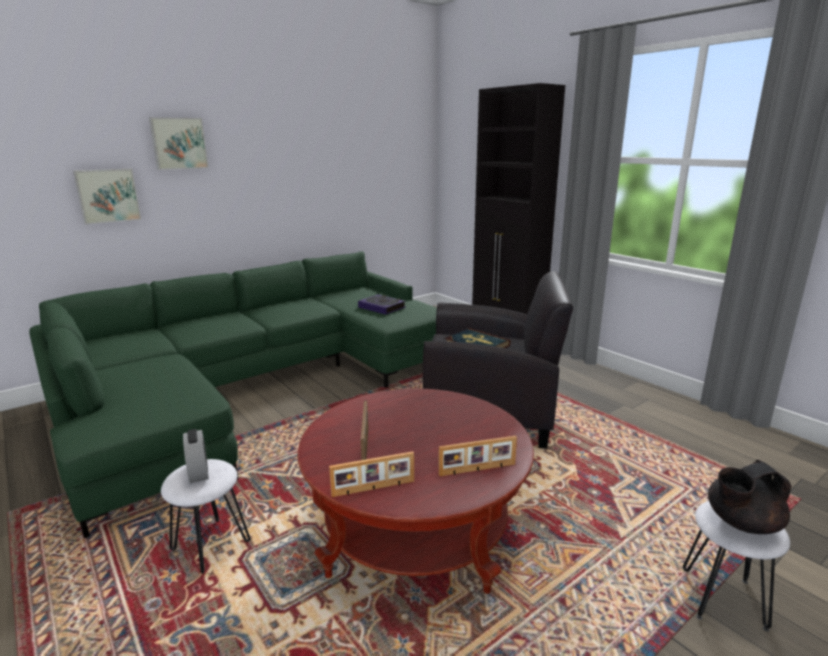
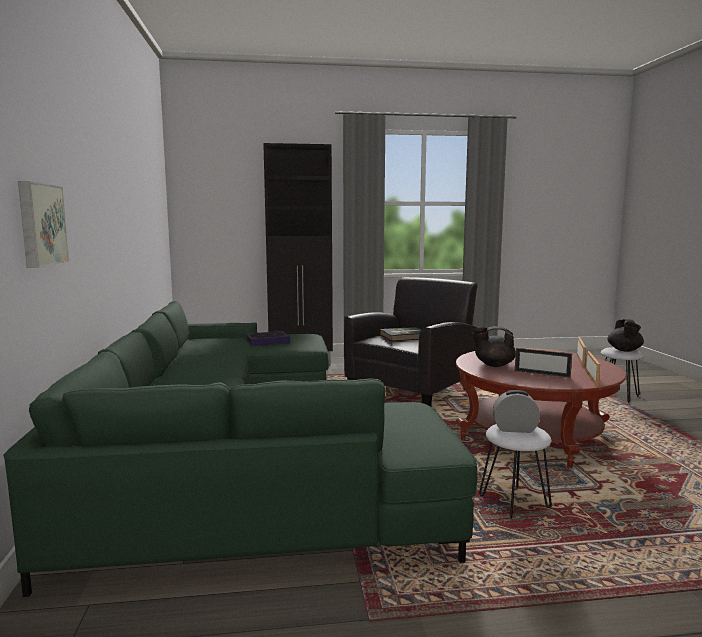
camera: 60 degrees left, 10 degrees down
picture [149,117,209,170] -> none
none -> black teapot [472,326,516,367]

